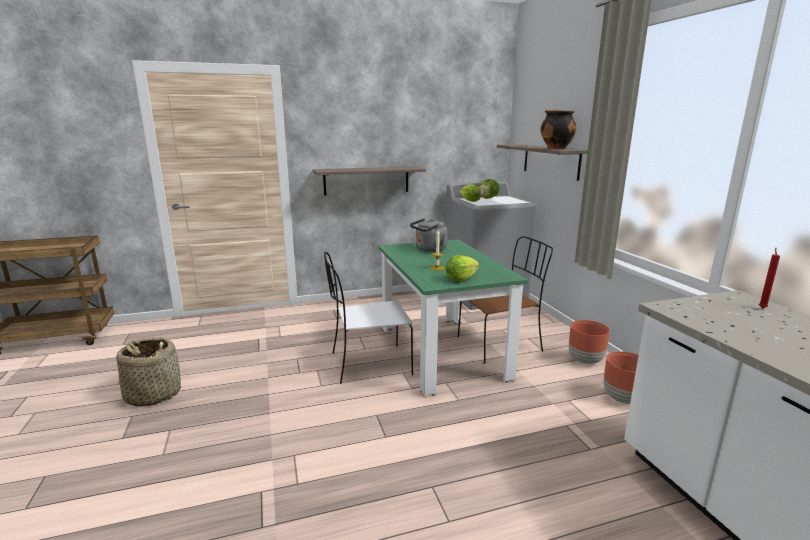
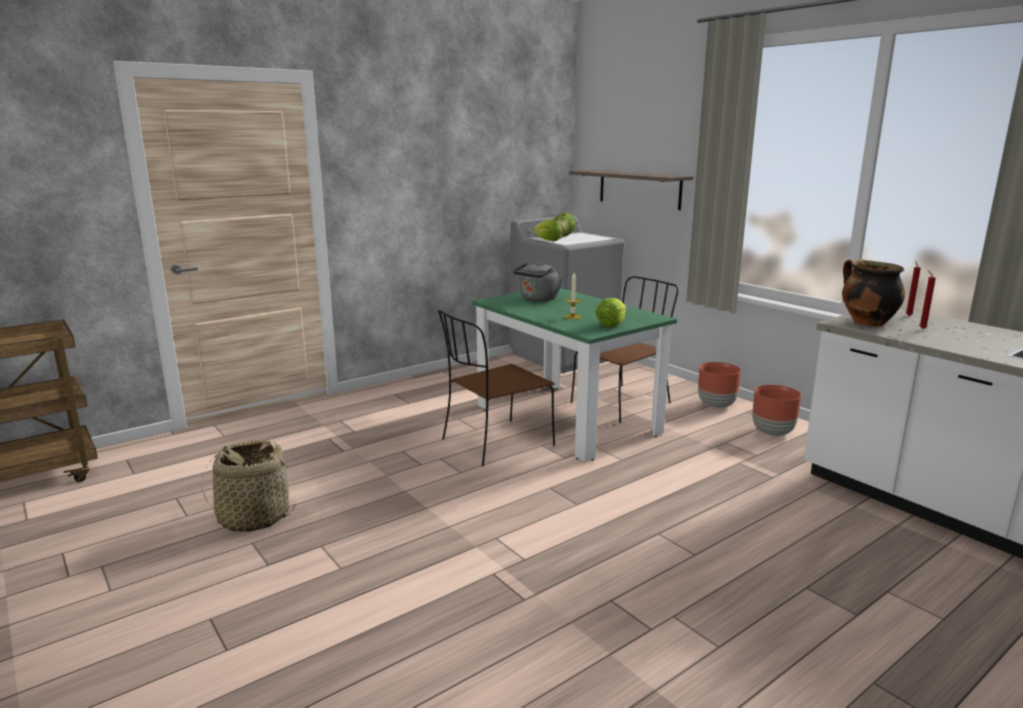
camera: 20 degrees left, 0 degrees up
shelf [313,166,426,196] -> none
white chair [324,252,413,384] -> brown chair [438,310,555,467]
cooking pot [541,109,576,149] -> cooking pot moved to [842,259,905,327]
none -> red candle [919,270,936,329]

